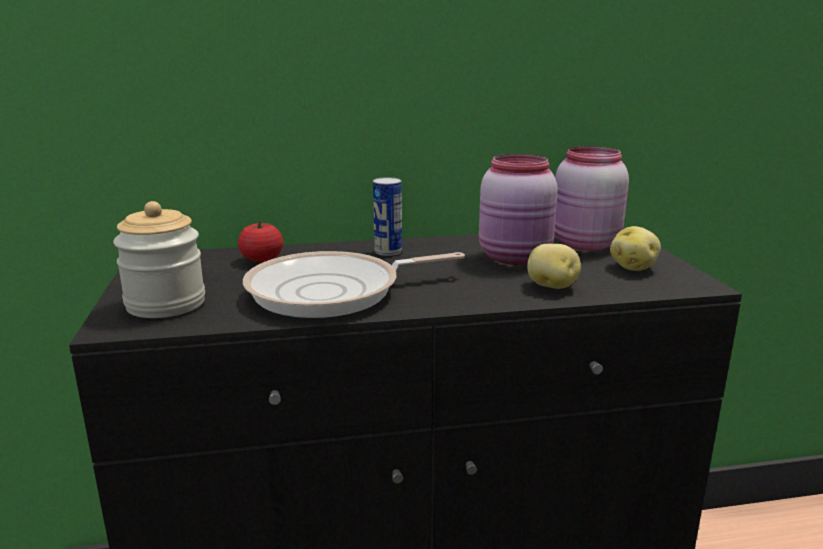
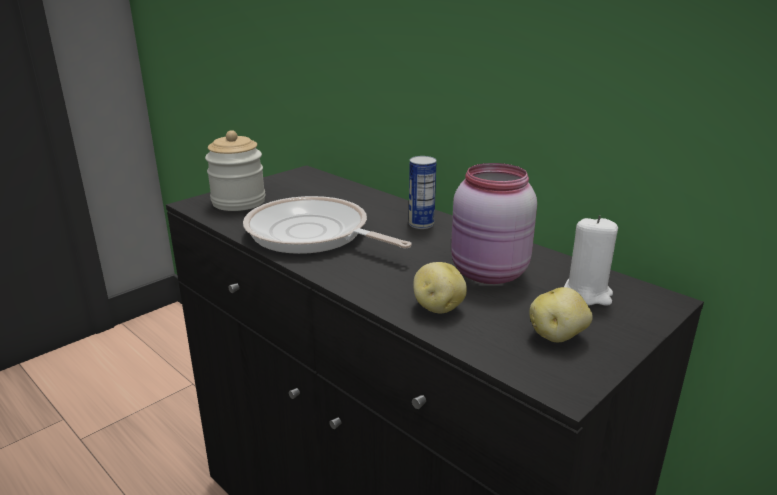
camera: 55 degrees right, 5 degrees up
tomato [238,221,283,262] -> none
pink jar [554,146,629,251] -> white candle [564,215,618,306]

